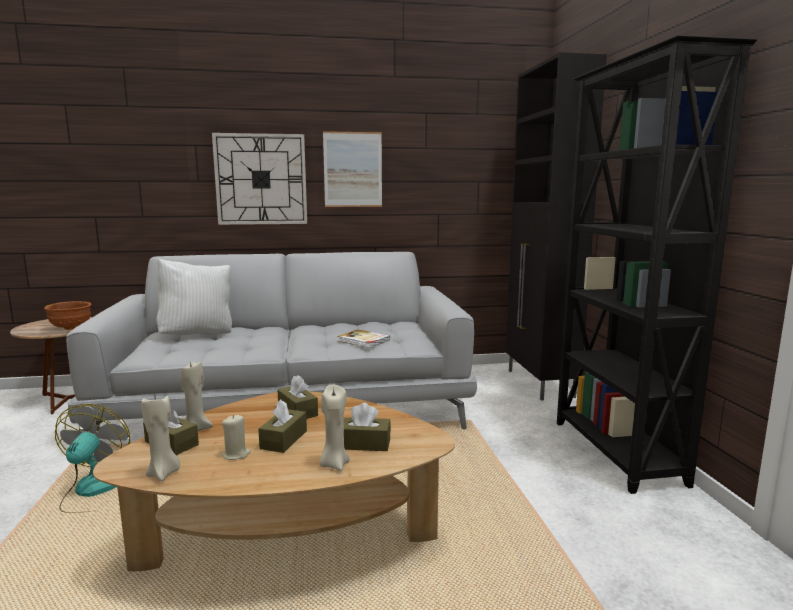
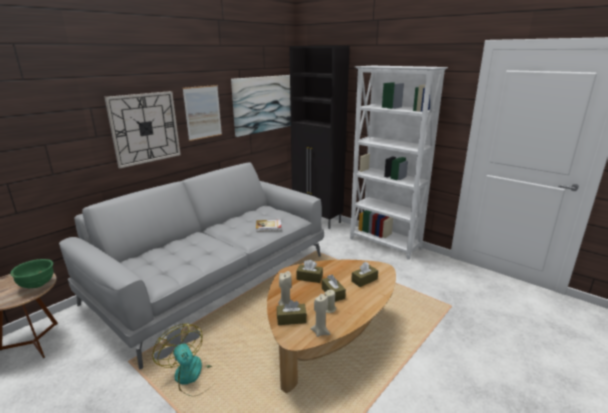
camera: 40 degrees left, 10 degrees up
brown bowl [44,301,92,330] -> green bowl [10,259,54,288]
white pillow [157,258,232,335] -> none
beige candle [320,385,350,471] -> none
black bookcase [557,35,757,494] -> white bookcase [350,66,448,260]
none -> picture [231,75,291,137]

